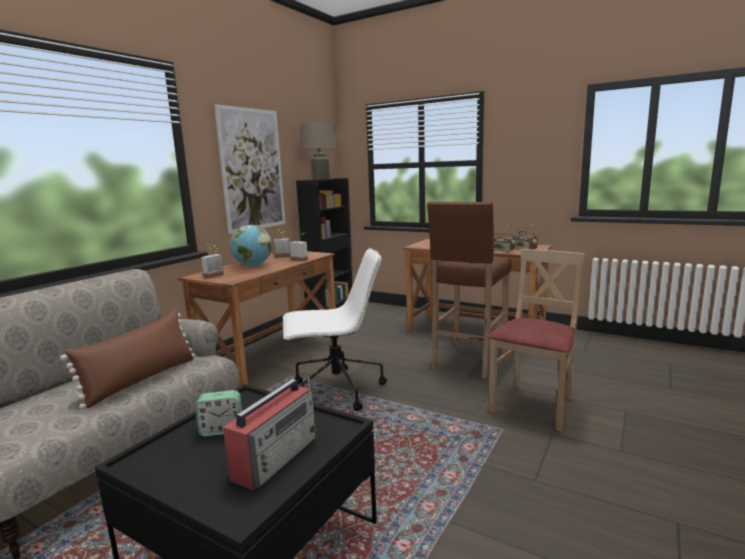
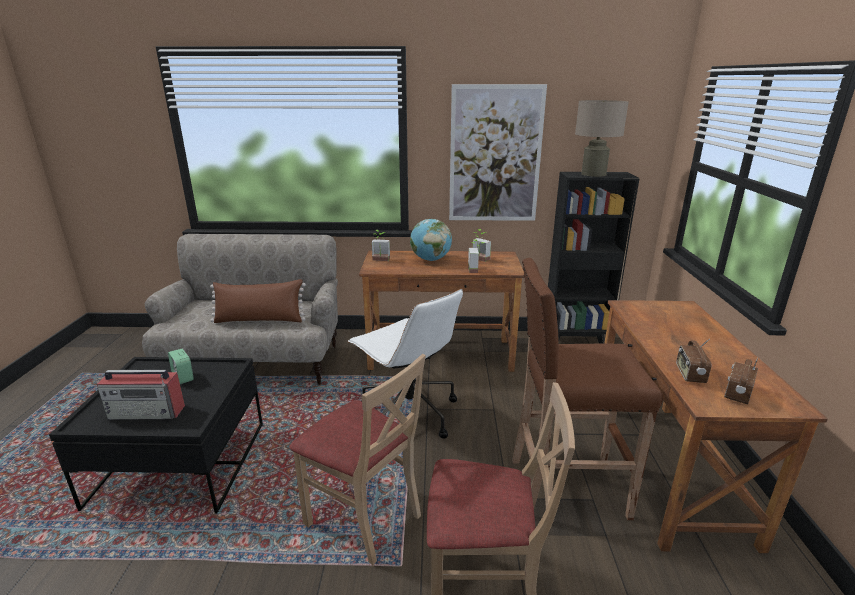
camera: 60 degrees right, 10 degrees up
none -> beige chair [289,354,426,567]

